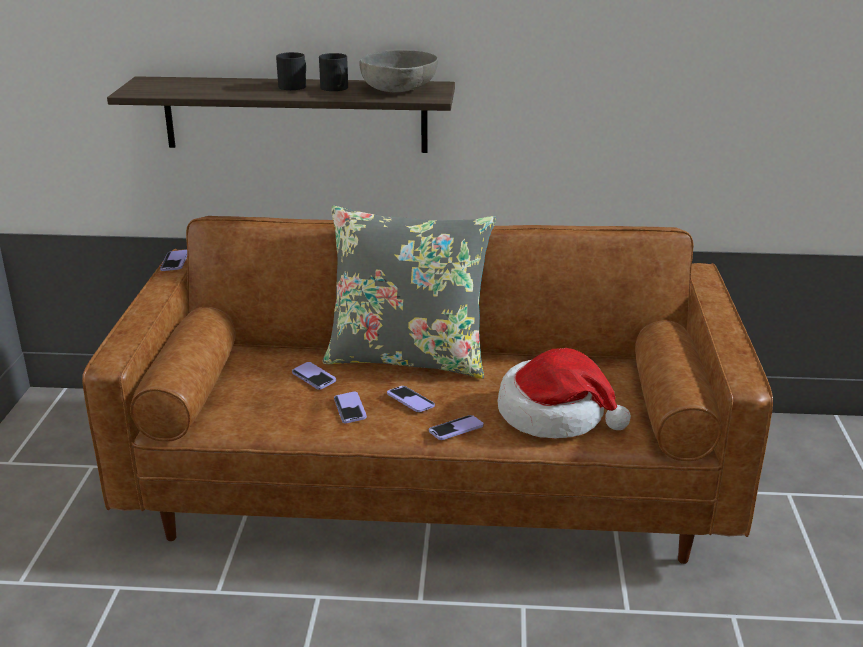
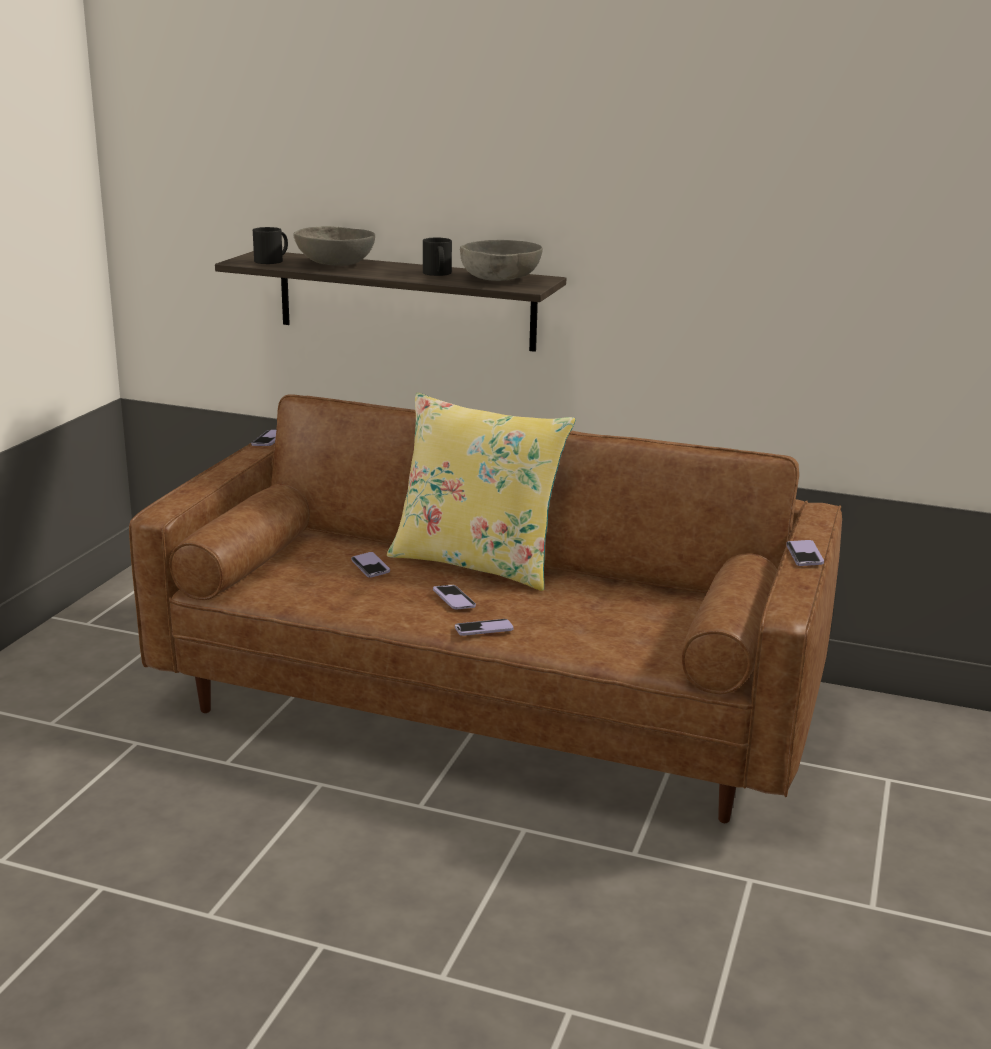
camera: 15 degrees right, 5 degrees down
black mug [276,52,306,90] -> black mug moved to [253,227,288,264]
grey pillow [322,206,496,379] -> yellow pillow [387,393,576,591]
phone [334,391,367,423] -> phone moved to [786,540,824,566]
hat [497,348,631,439] -> none
none -> grey bowl [293,226,375,266]

